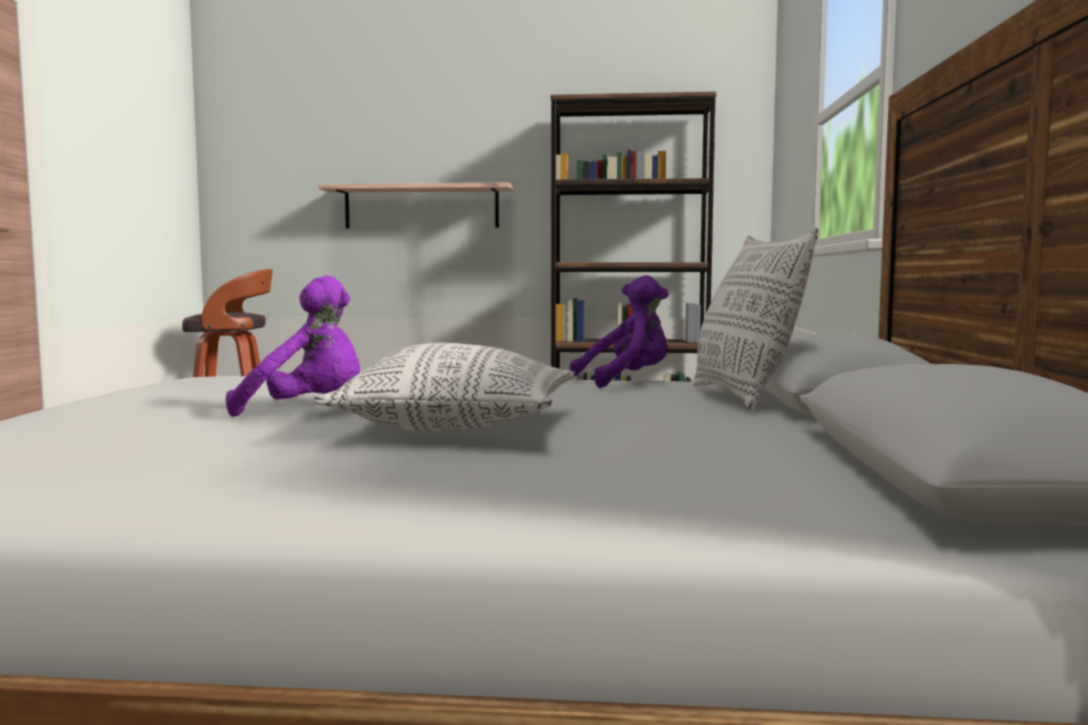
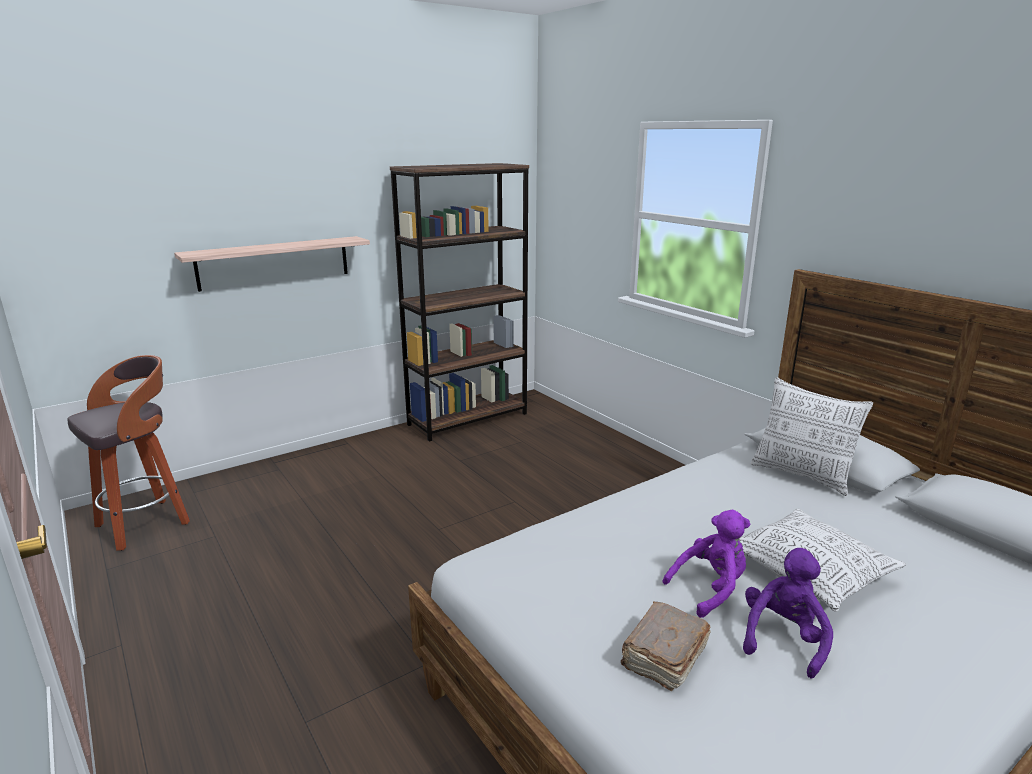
camera: 40 degrees left, 15 degrees up
purple plush toy [570,275,669,388] -> purple plush toy moved to [743,548,833,678]
none -> brown book [620,601,711,691]

